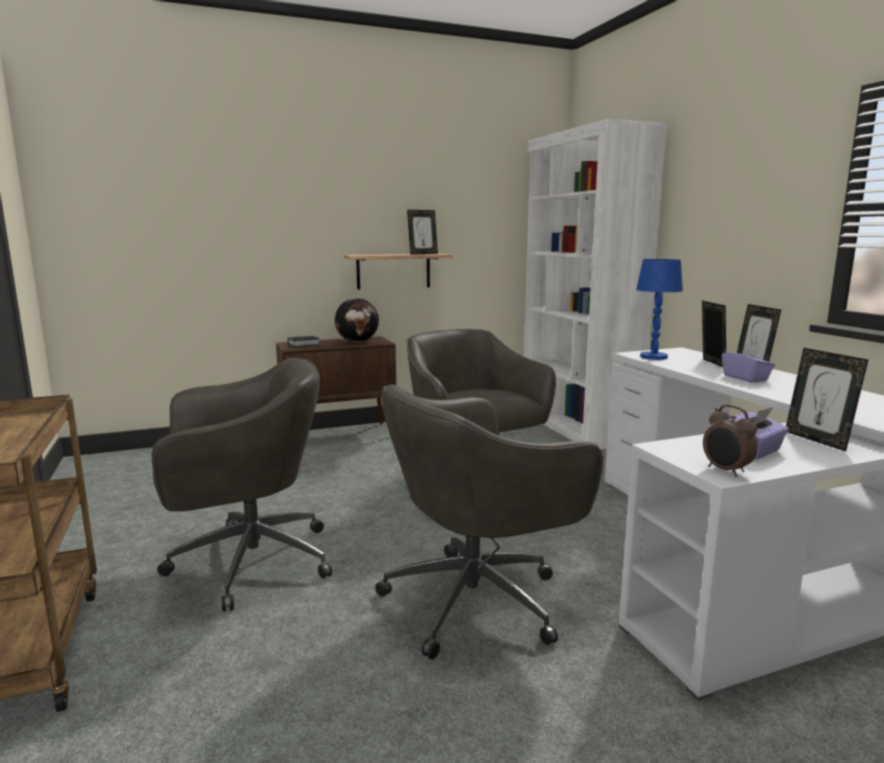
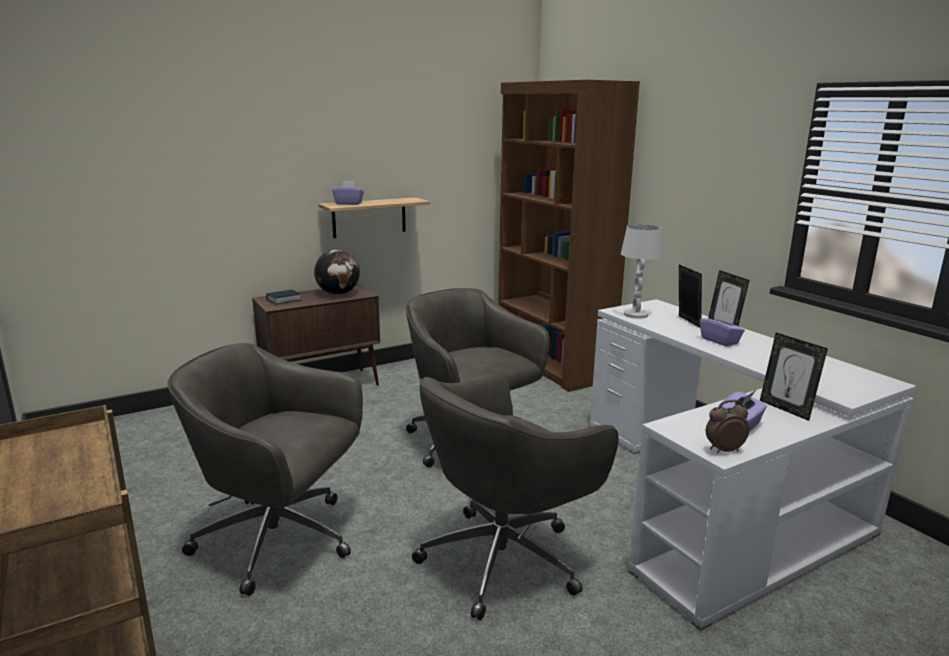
camera: 10 degrees left, 5 degrees up
grey office chair [152,358,332,612] -> grey office chair turned 135 degrees counterclockwise [168,343,363,596]
picture frame [407,210,438,255] -> none
white bookcase [524,119,667,450] -> brown bookcase [498,80,640,392]
blue table lamp [636,259,683,360] -> white table lamp [621,225,662,319]
alarm clock [703,405,757,477] -> alarm clock turned 120 degrees clockwise [706,400,749,453]
none -> purple tissue box [332,181,364,205]

